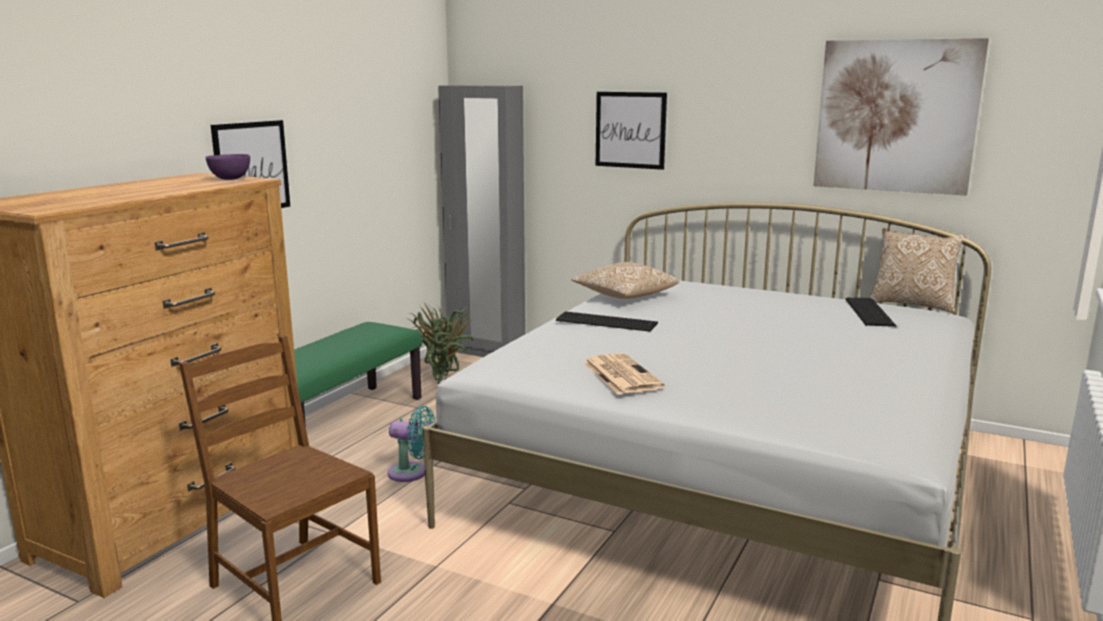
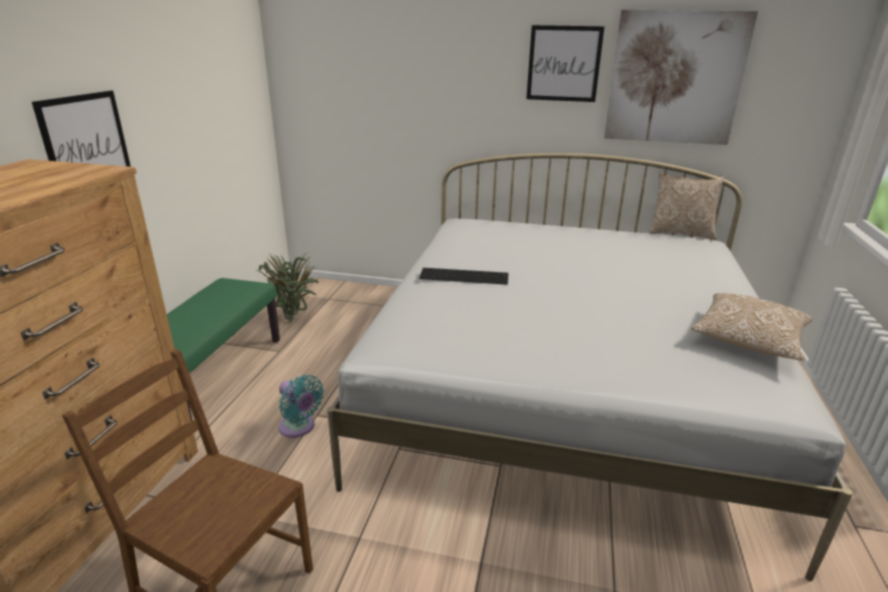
camera: 15 degrees left, 10 degrees up
purple bowl [205,154,250,180] -> none
turquoise fan [388,406,435,482] -> turquoise fan turned 45 degrees clockwise [279,375,324,438]
grey wardrobe [438,85,525,357] -> none
pillow [571,262,679,299] -> pillow moved to [691,293,812,361]
newspaper [584,353,665,395] -> none
picture [596,92,667,170] -> picture moved to [526,25,605,102]
keyboard [845,297,896,327] -> none

